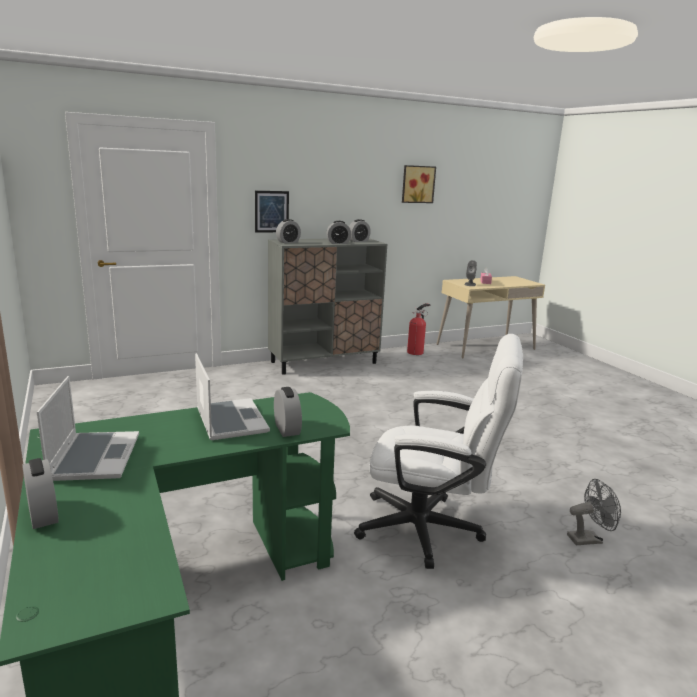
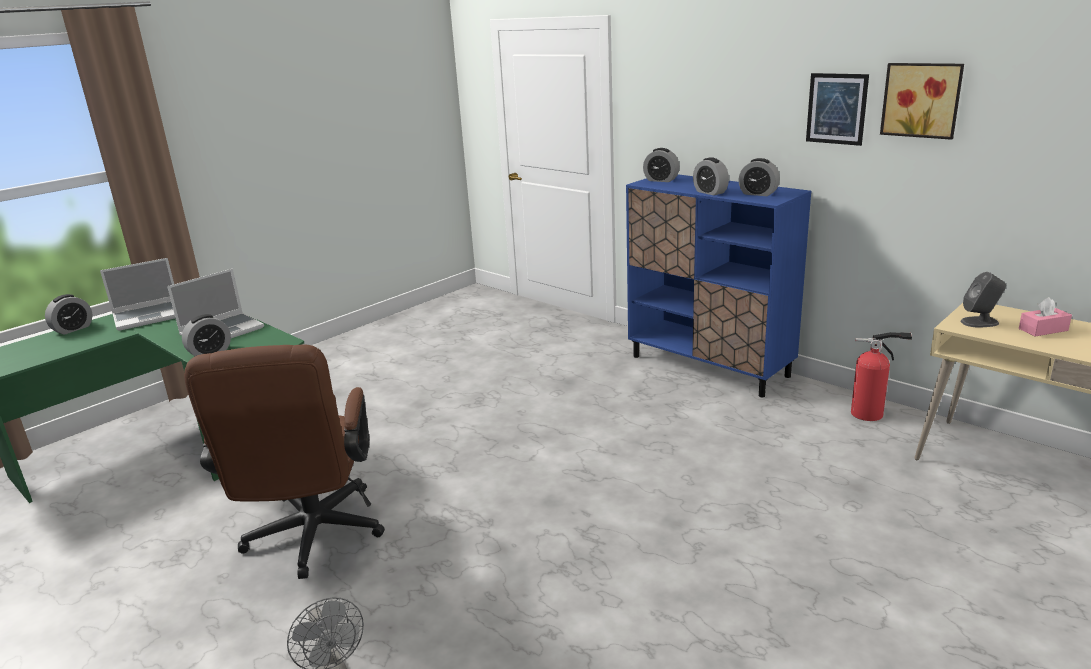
camera: 70 degrees right, 5 degrees up
picture [255,191,289,233] -> picture moved to [806,73,869,146]
grey cabinet [268,238,387,374] -> blue cabinet [626,174,811,397]
white office chair [354,334,523,569] -> brown office chair [184,344,385,579]

